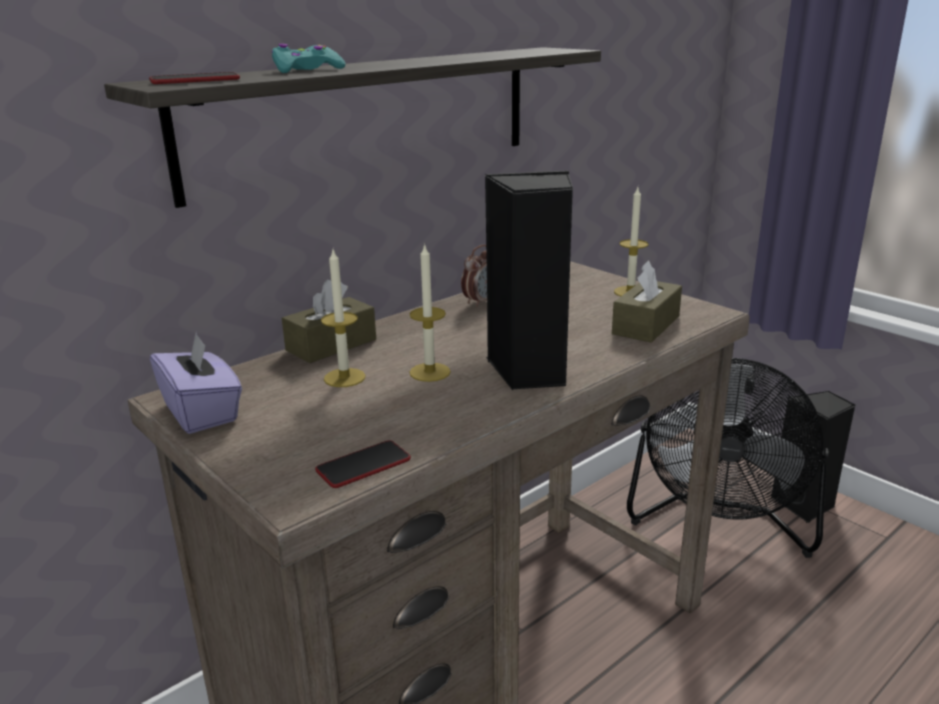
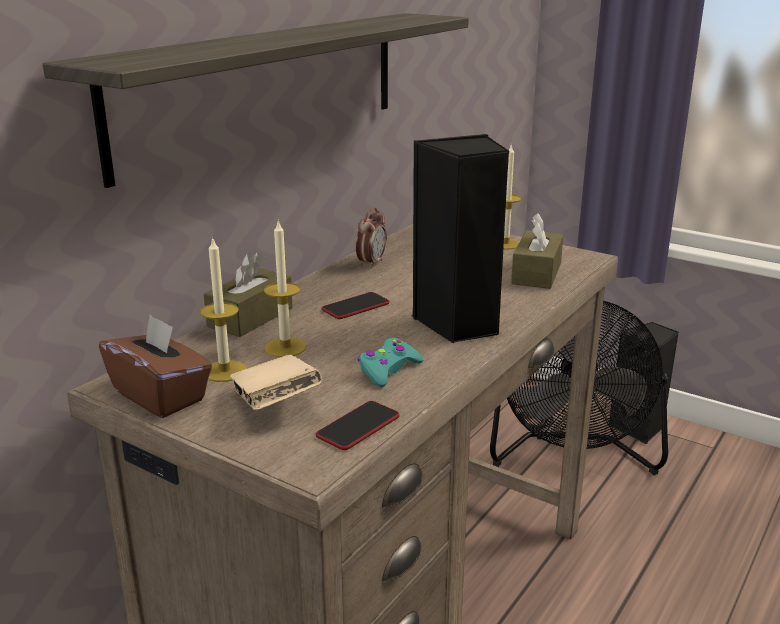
camera: 15 degrees left, 0 degrees up
phone [149,72,240,84] -> phone moved to [322,292,390,319]
purple tissue box [150,333,242,434] -> brown tissue box [99,314,212,418]
turquoise game controller [272,44,346,73] -> turquoise game controller moved to [358,338,424,387]
candle [409,243,451,382] -> candle moved to [200,237,247,382]
none -> beige book [230,355,322,411]

